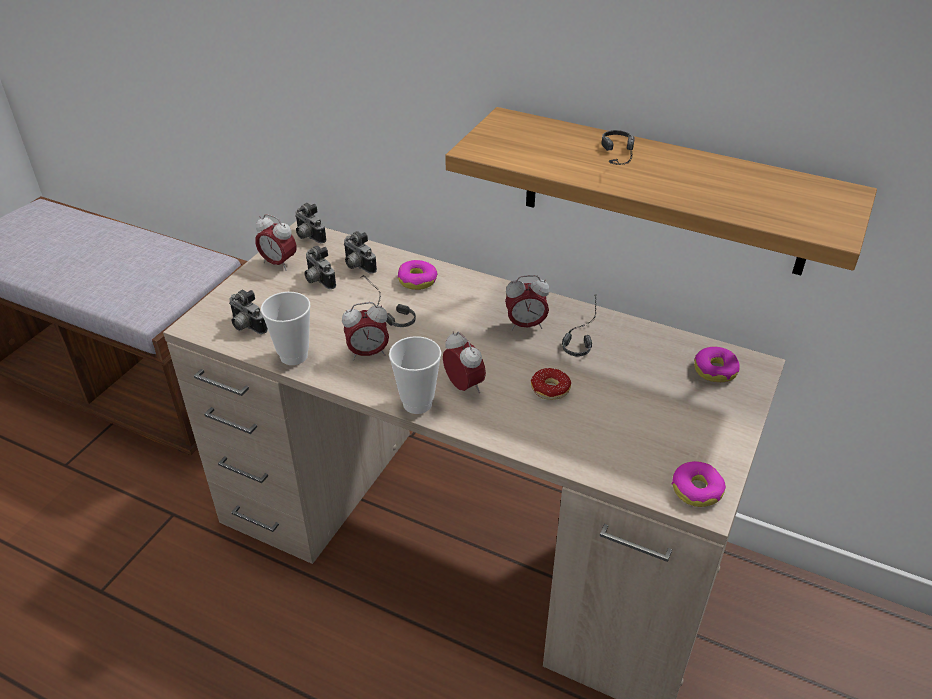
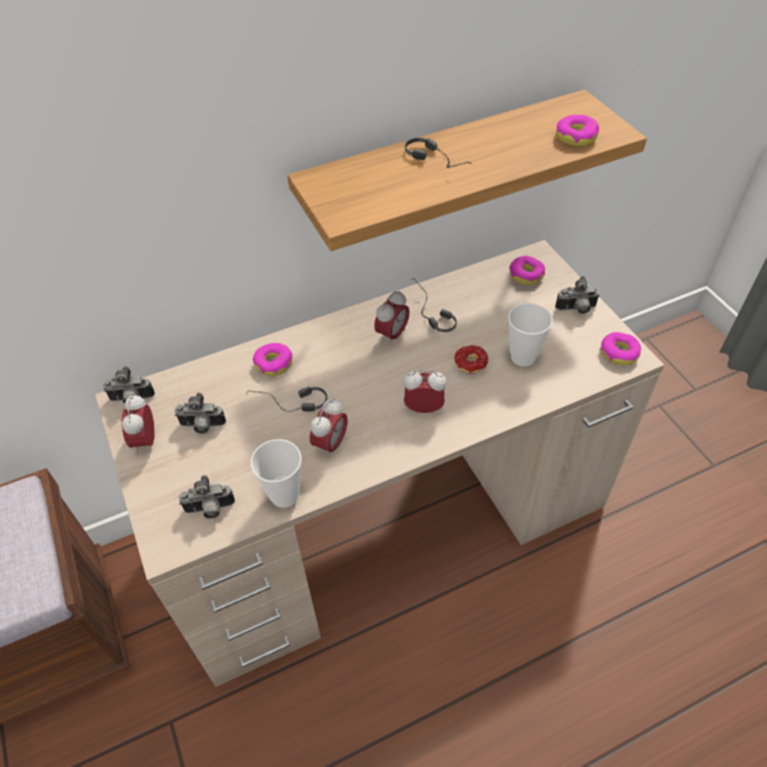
camera: 50 degrees left, 10 degrees up
alarm clock [255,214,297,271] -> alarm clock turned 105 degrees clockwise [122,394,155,455]
camera [344,231,377,274] -> camera moved to [555,276,600,314]
cup [389,336,441,414] -> cup moved to [508,303,553,367]
none -> donut [556,115,599,146]

